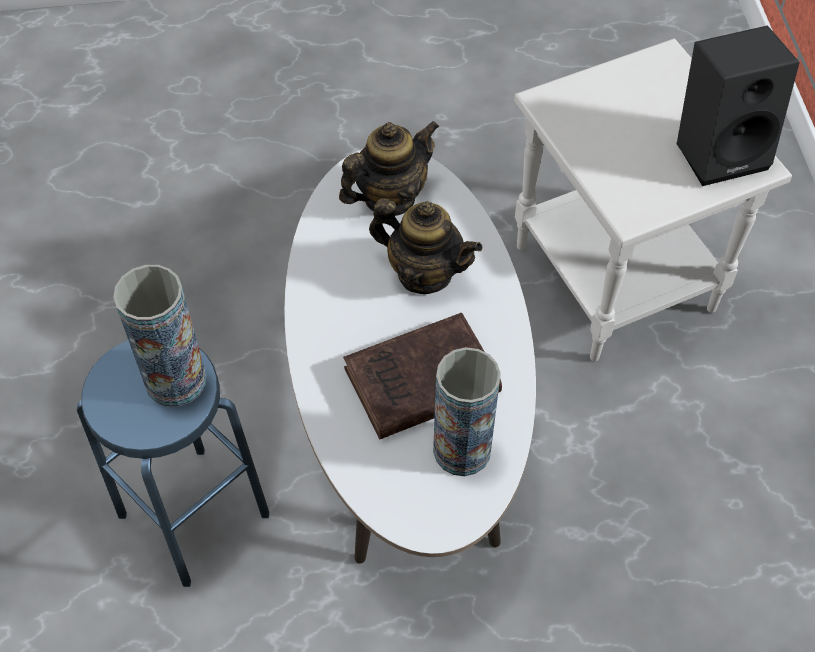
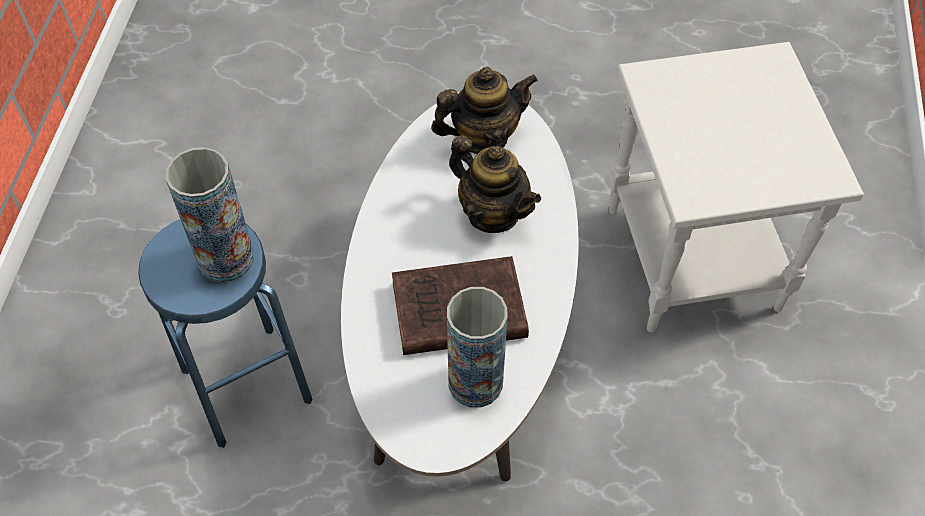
camera: 15 degrees right, 0 degrees up
black speaker [677,25,799,186] -> none

